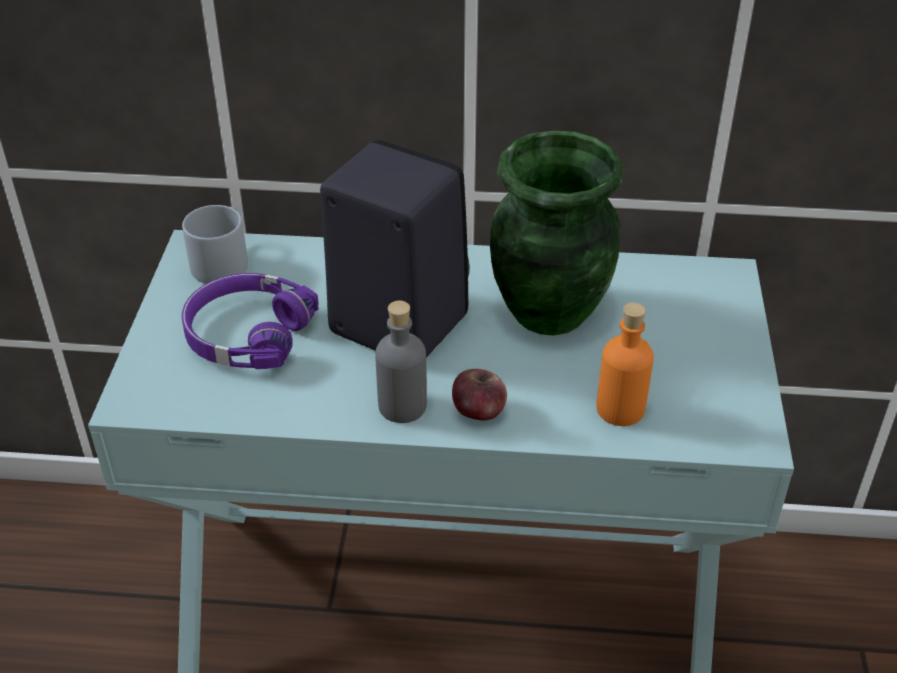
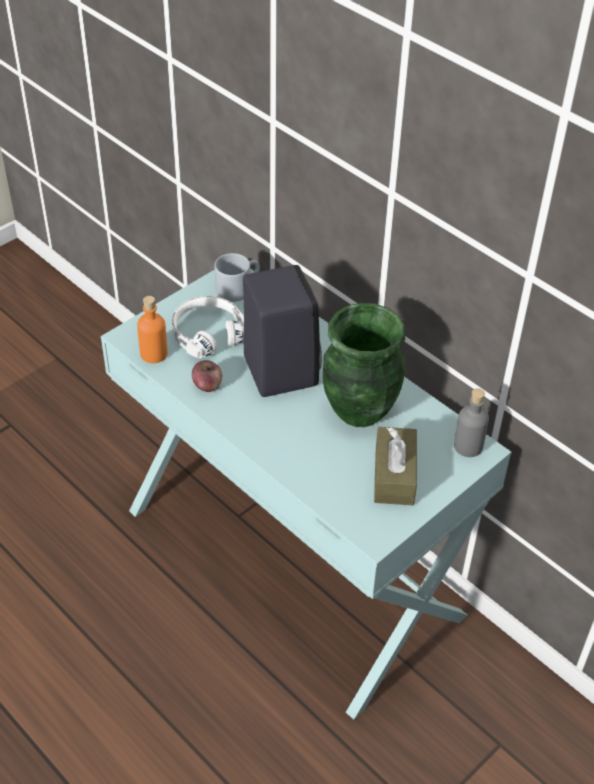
camera: 40 degrees right, 5 degrees up
purple headphones [182,273,319,369] -> white headphones [172,296,244,358]
grey bottle [375,301,427,423] -> grey bottle moved to [454,388,489,457]
apple [452,369,507,421] -> apple moved to [192,360,222,392]
orange bottle [596,303,654,426] -> orange bottle moved to [137,296,167,363]
none -> brown tissue box [374,427,417,505]

